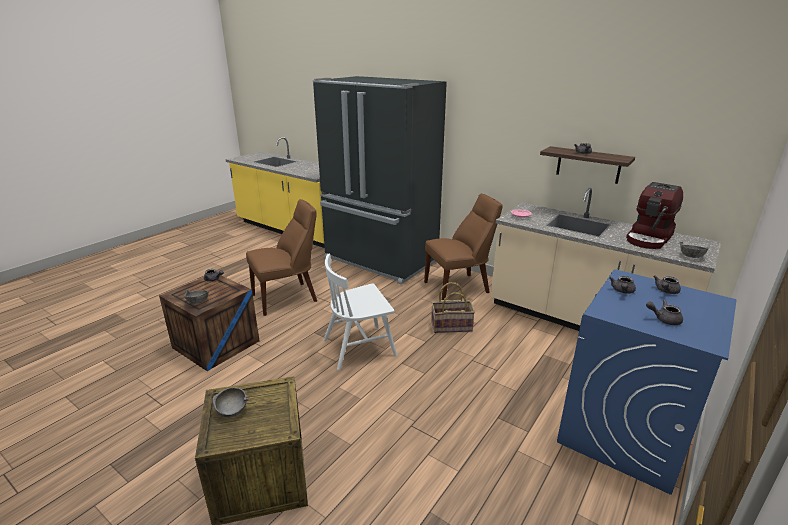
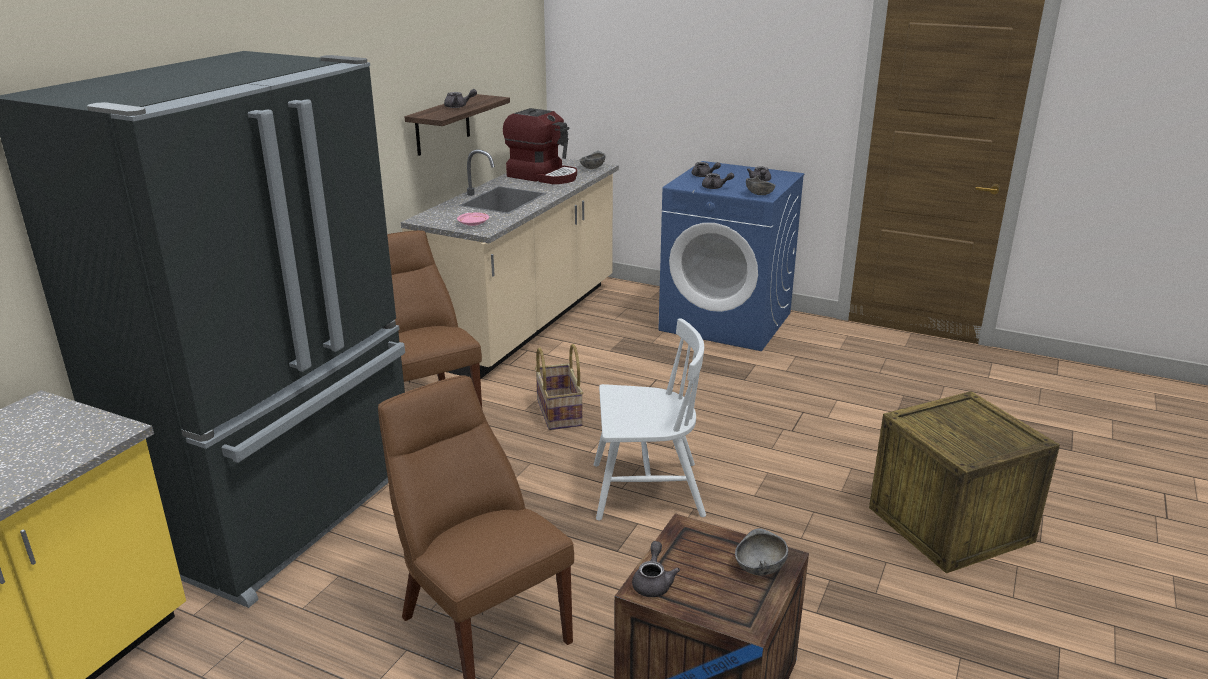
camera: 100 degrees left, 0 degrees up
grey bowl [212,387,249,417] -> grey bowl moved to [746,175,775,195]
white chair [324,254,397,370] -> white chair turned 60 degrees counterclockwise [594,318,706,521]

